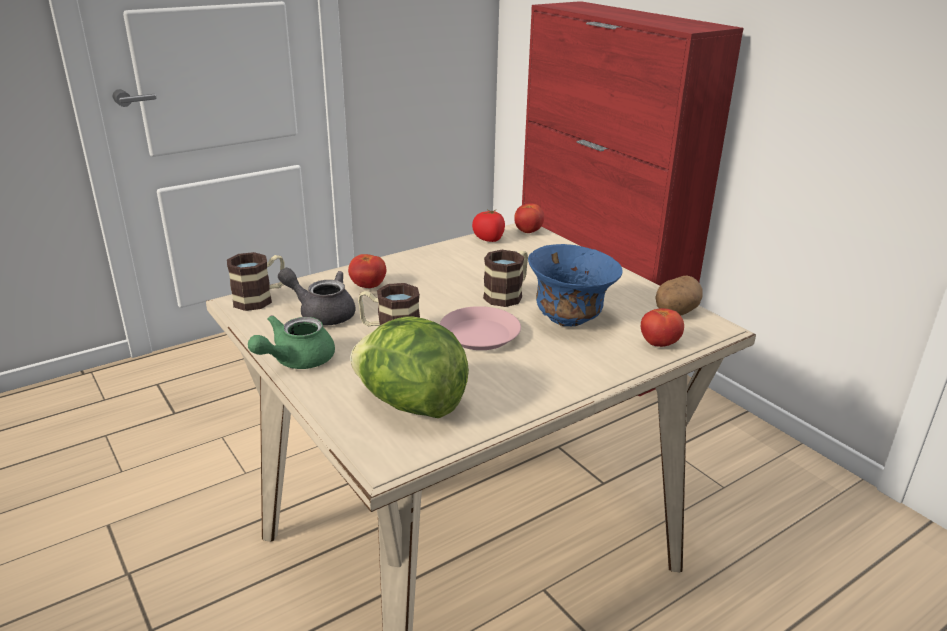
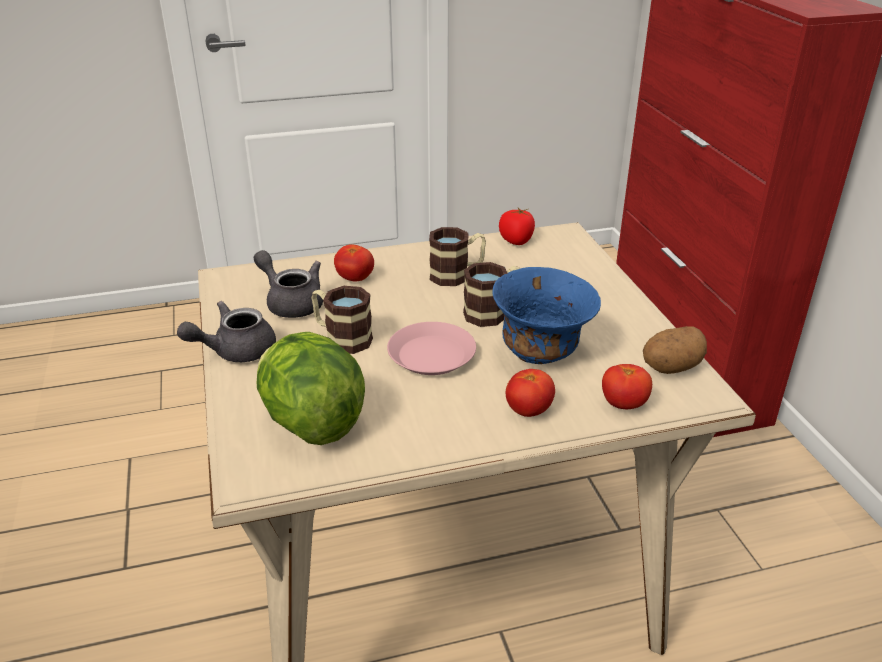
camera: 20 degrees right, 5 degrees up
mug [227,252,285,311] -> mug moved to [429,227,486,286]
green teapot [248,315,335,369] -> grey teapot [177,301,276,362]
tomato [514,204,544,233] -> tomato moved to [506,369,555,417]

